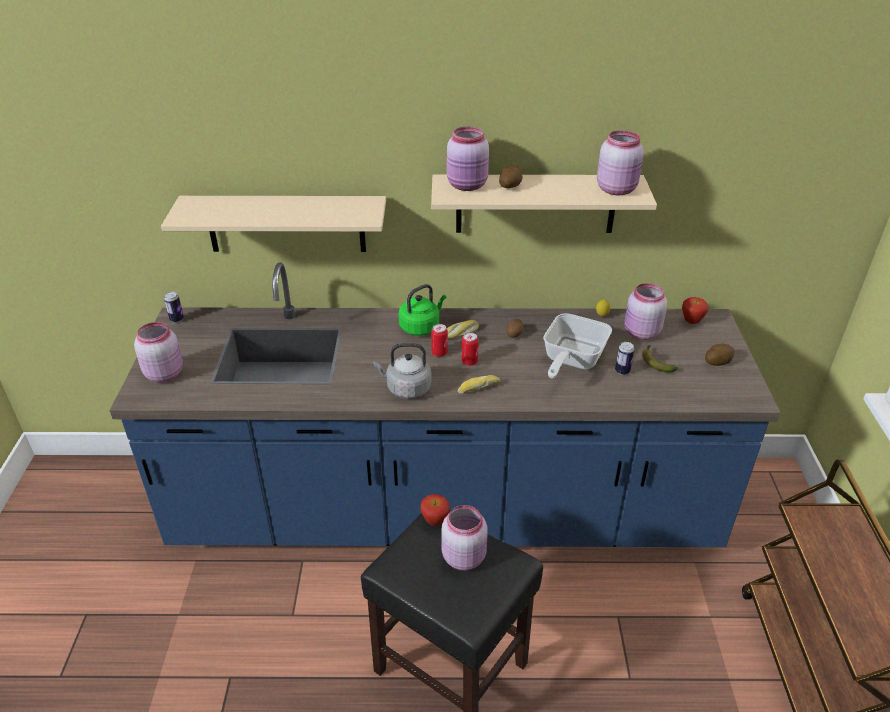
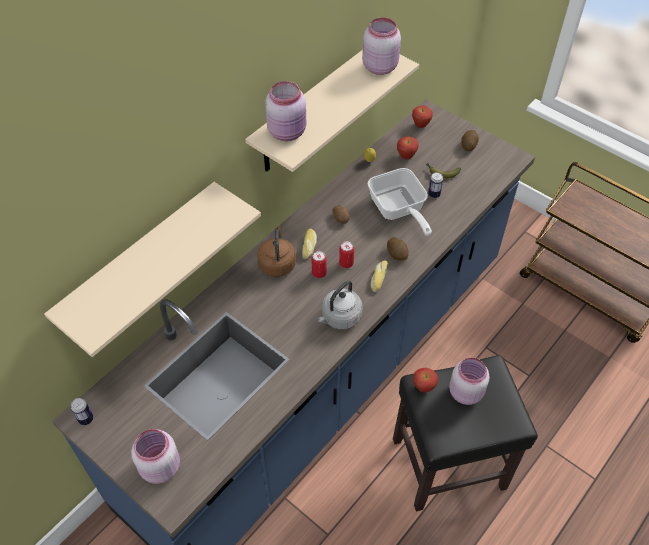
camera: 50 degrees left, 15 degrees up
green kettle [399,284,446,336] -> brown kettle [257,226,296,277]
potato [499,165,523,188] -> potato moved to [387,237,408,261]
pink jar [624,283,667,340] -> apple [397,137,419,160]

